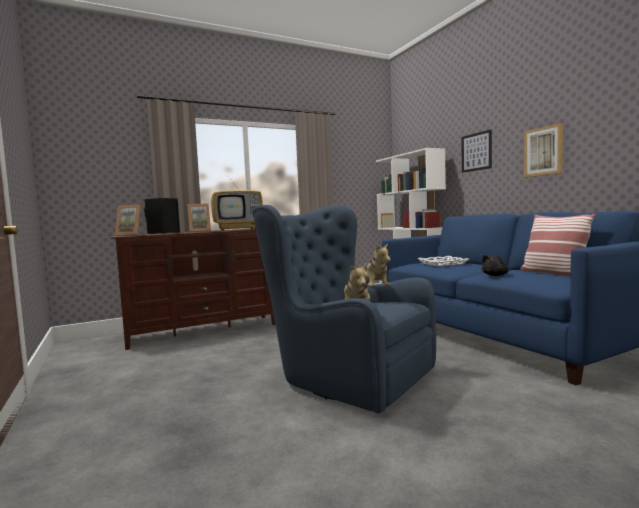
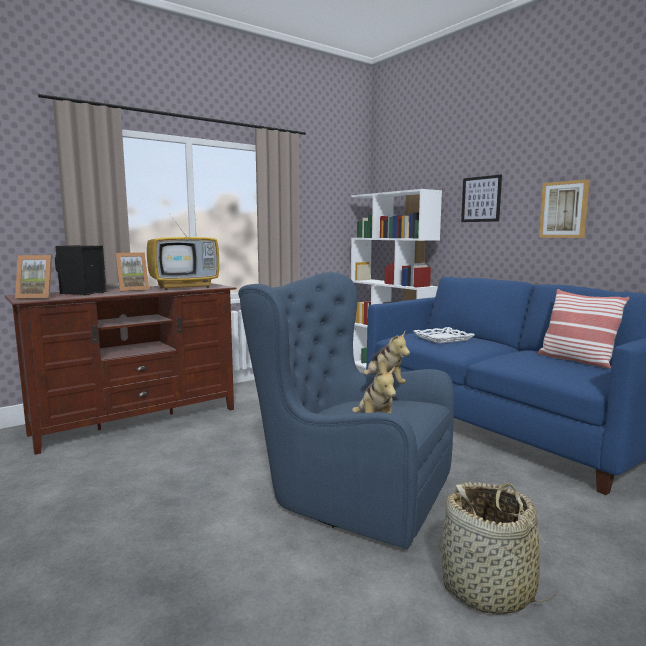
camera: 10 degrees left, 5 degrees up
black plush toy [482,255,509,276] -> none
none -> basket [439,482,559,615]

